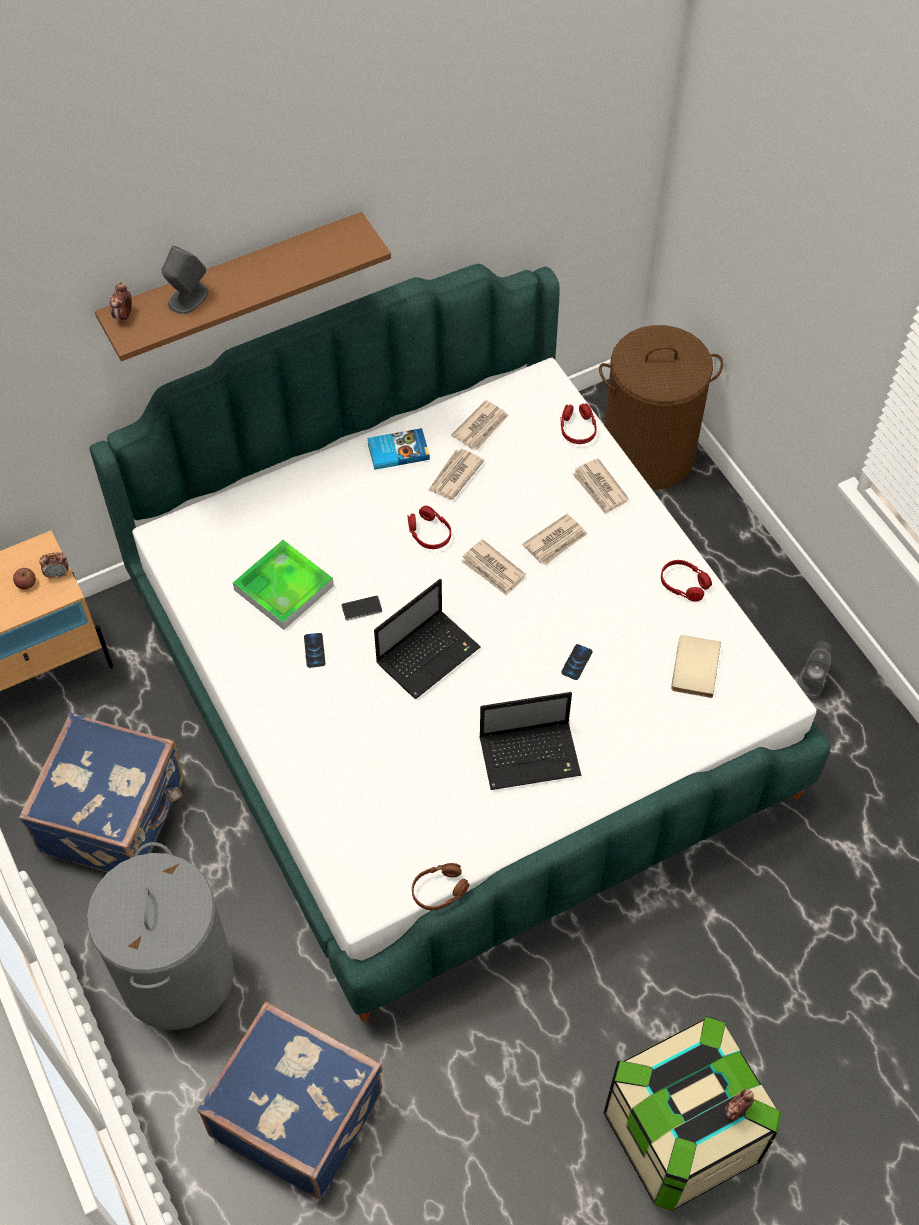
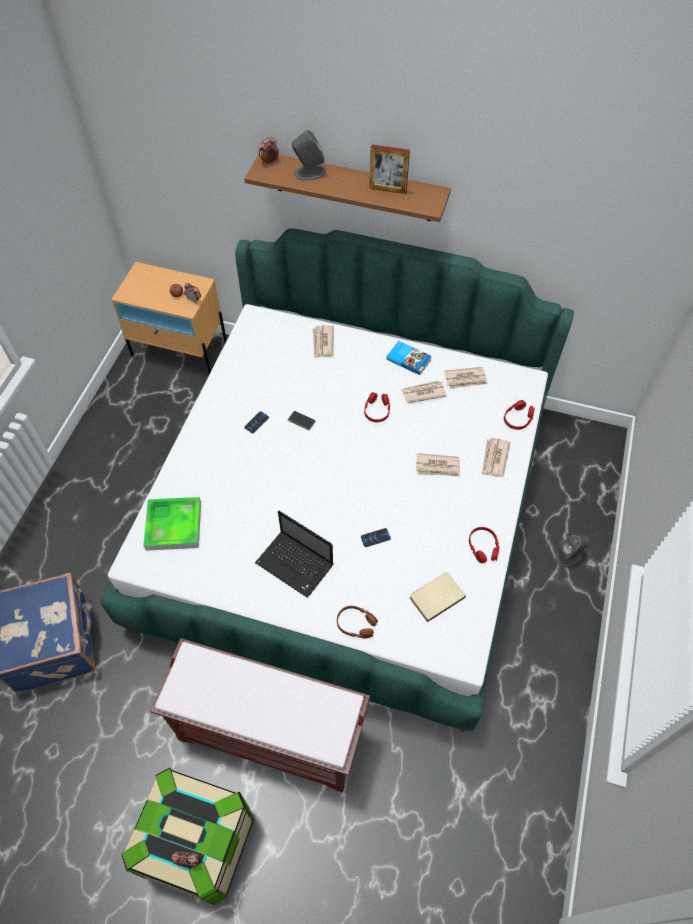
camera: 45 degrees right, 0 degrees up
blue suitcase [19,713,184,872] -> none
grey laundry basket [87,842,234,1030] -> none
tray [233,540,334,630] -> tray moved to [143,497,201,550]
laptop [374,579,481,699] -> none
brown headphones [412,863,470,910] -> brown headphones moved to [337,606,378,638]
newspaper [461,539,526,596] -> newspaper moved to [313,325,334,358]
brown laundry basket [599,325,723,490] -> none
grey speaker [798,641,832,698] -> grey speaker moved to [555,535,589,567]
none -> brown bench [150,638,370,792]
none -> picture frame [370,144,410,194]

